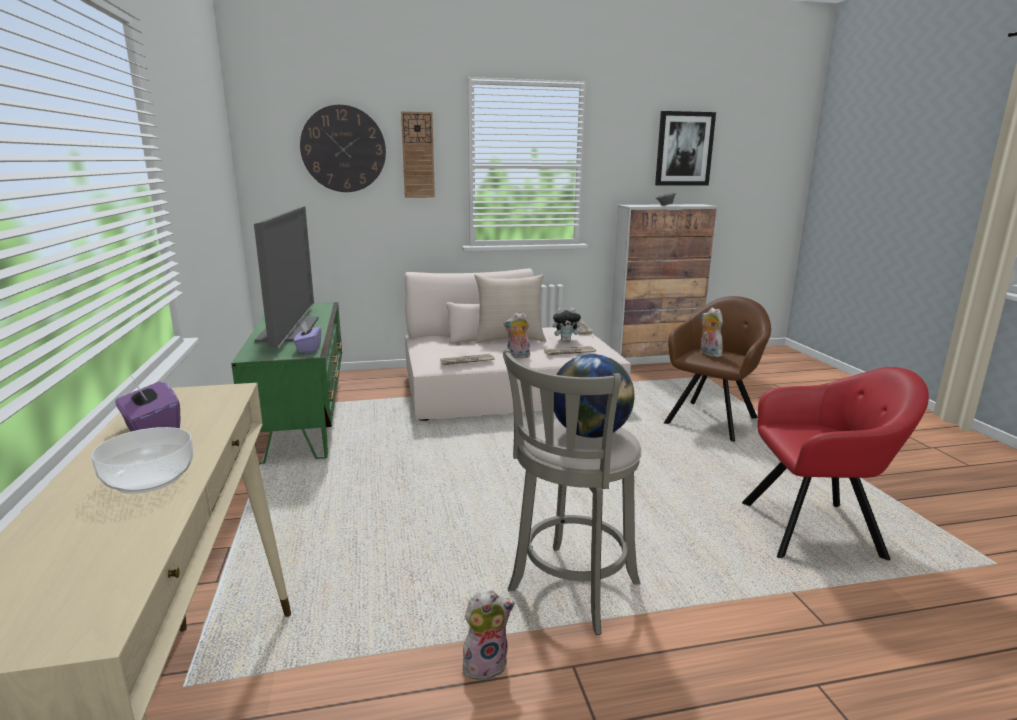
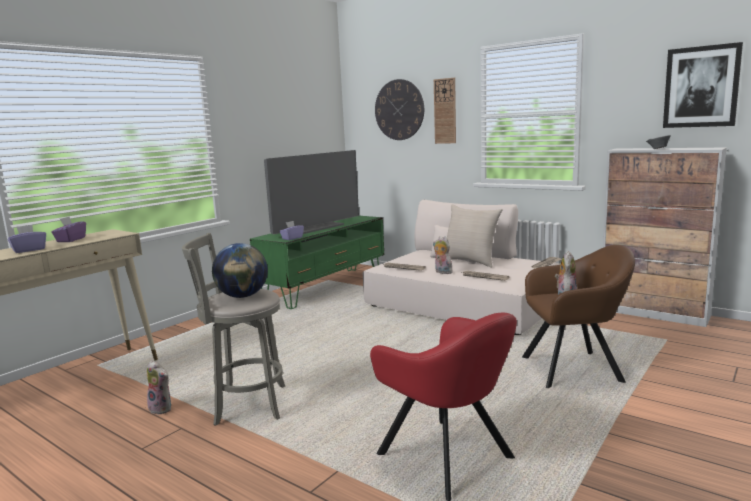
camera: 50 degrees right, 5 degrees down
bowl [91,427,193,494] -> purple tissue box [8,225,46,253]
plush toy [552,308,583,342] -> none

